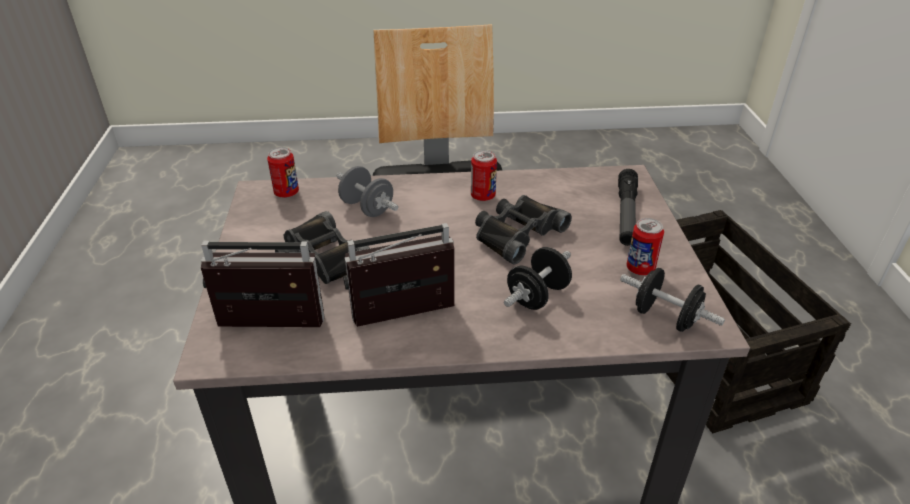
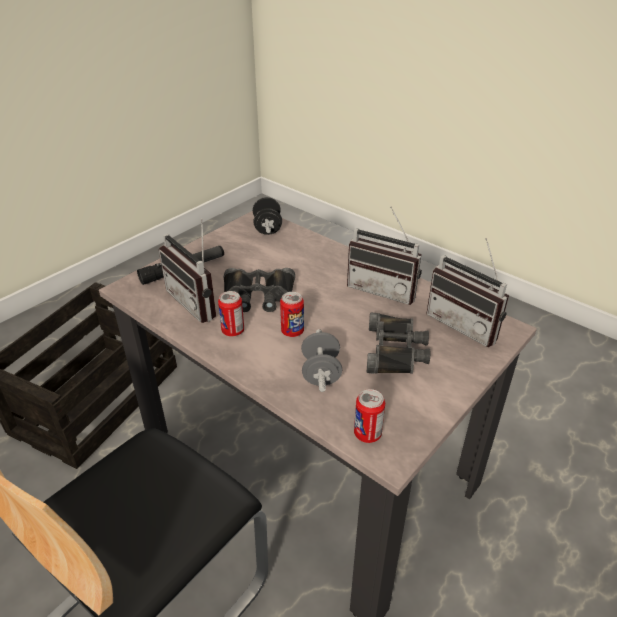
camera: 135 degrees left, 0 degrees up
black dumbbell [504,247,572,310] -> none
can [626,218,664,275] -> can moved to [280,292,304,337]
none -> radio [159,219,216,323]

